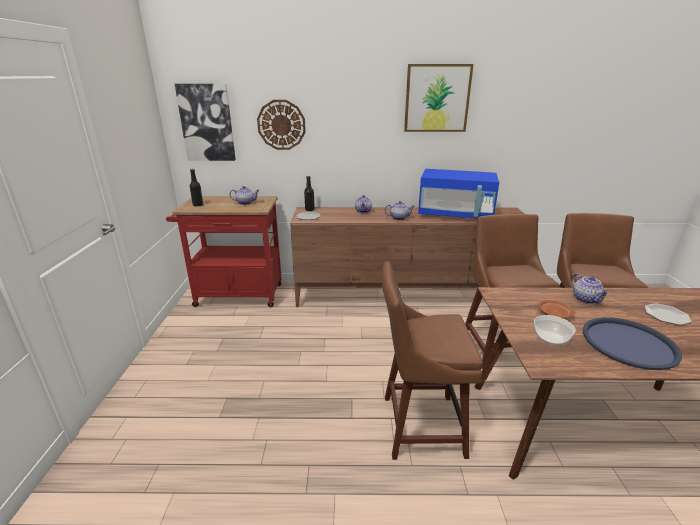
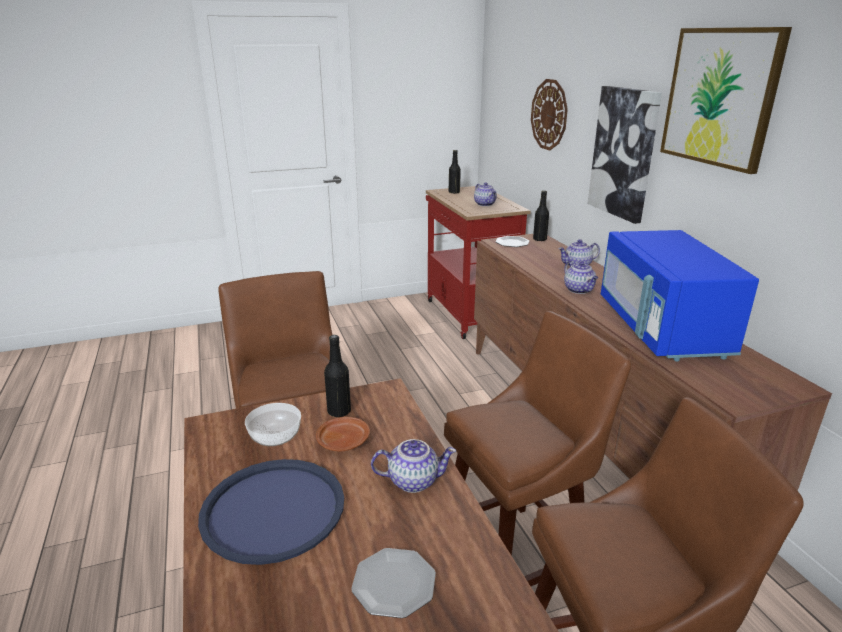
camera: 70 degrees right, 0 degrees up
picture [175,84,236,161] -> picture moved to [588,86,662,224]
teapot [572,273,610,304] -> teapot turned 150 degrees counterclockwise [371,439,456,493]
none -> black bottle [324,335,351,417]

